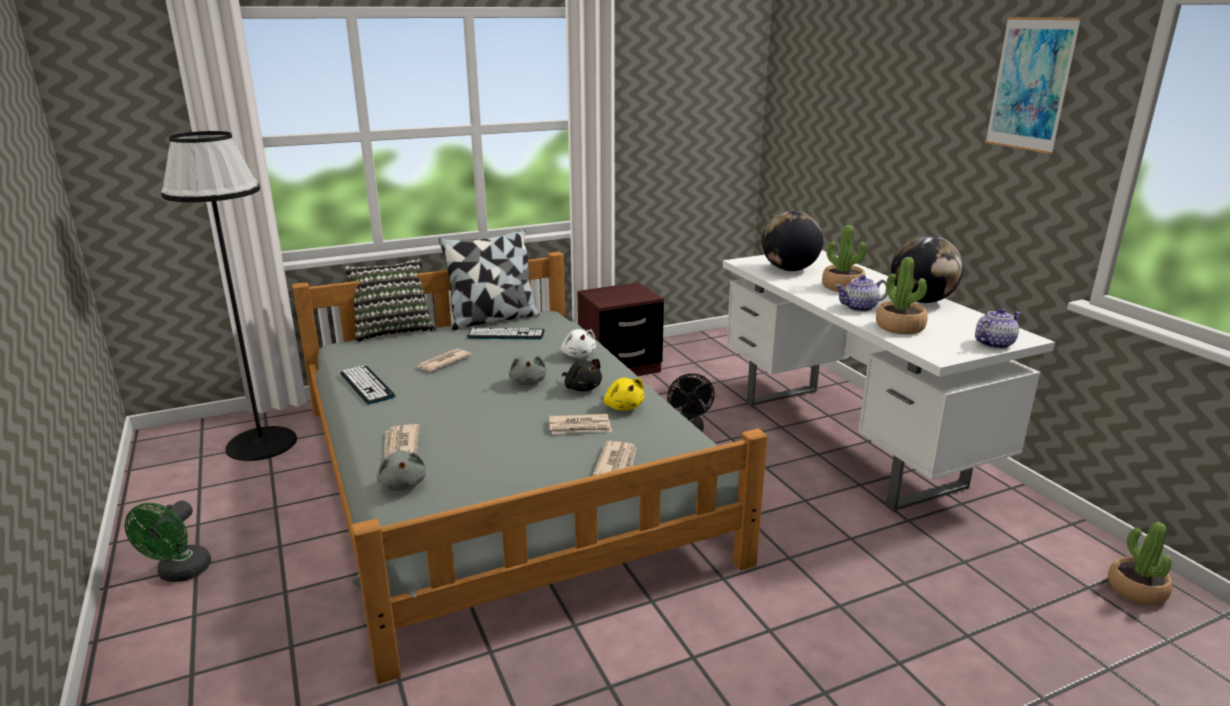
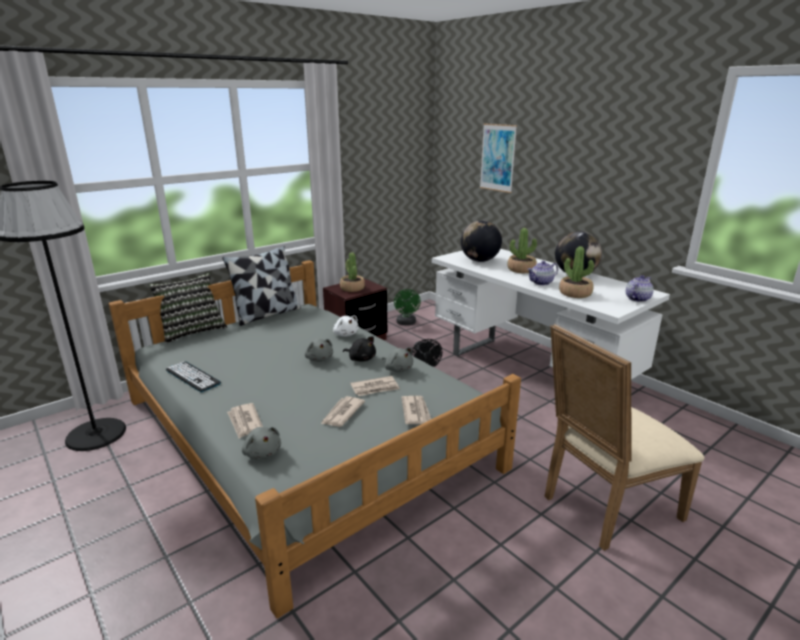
camera: 15 degrees left, 0 degrees up
green fan [125,501,211,582] -> green fan moved to [394,289,421,325]
newspaper [416,348,472,371] -> newspaper moved to [321,396,365,427]
keyboard [467,328,545,340] -> none
yellow plush toy [604,378,644,411] -> grey plush toy [382,347,413,372]
picture [985,17,1082,154] -> picture moved to [480,123,517,193]
potted plant [1108,522,1172,605] -> potted plant moved to [340,252,365,292]
none -> beige chair [544,324,705,551]

